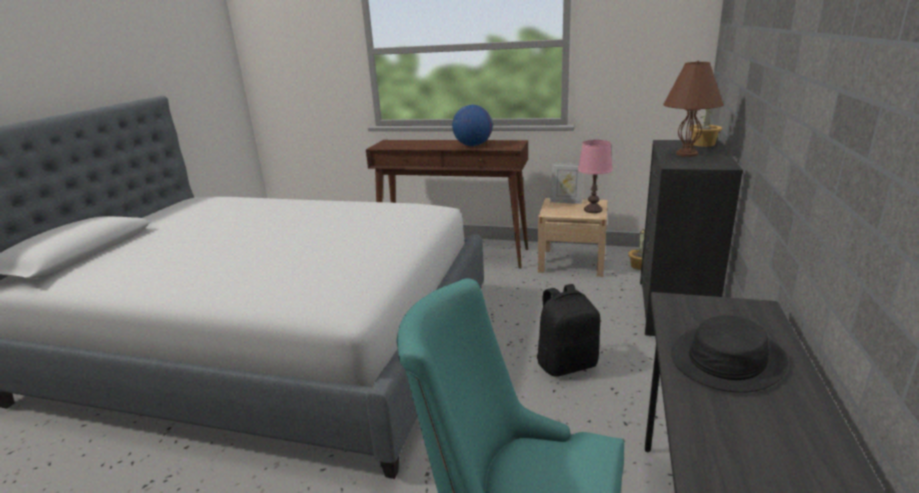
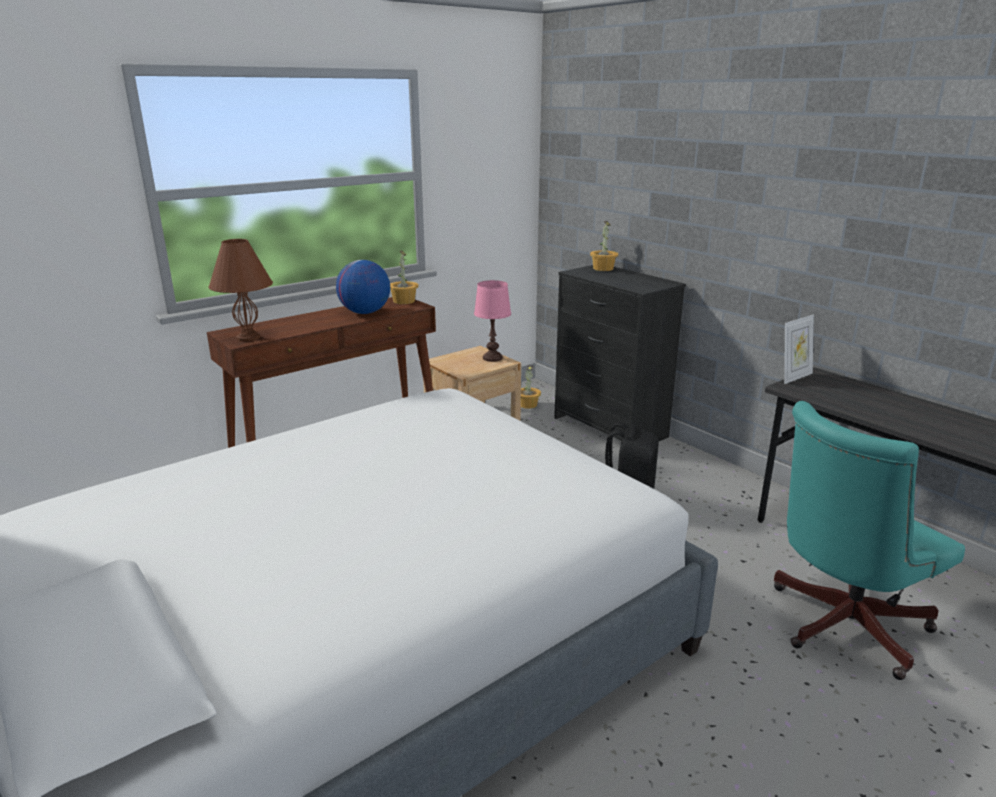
camera: 55 degrees left, 0 degrees up
picture frame [550,163,584,204] -> picture frame moved to [784,314,814,384]
brown table lamp [663,61,724,157] -> brown table lamp moved to [209,239,273,341]
black hat [671,315,788,393] -> none
none -> potted plant [390,250,419,304]

